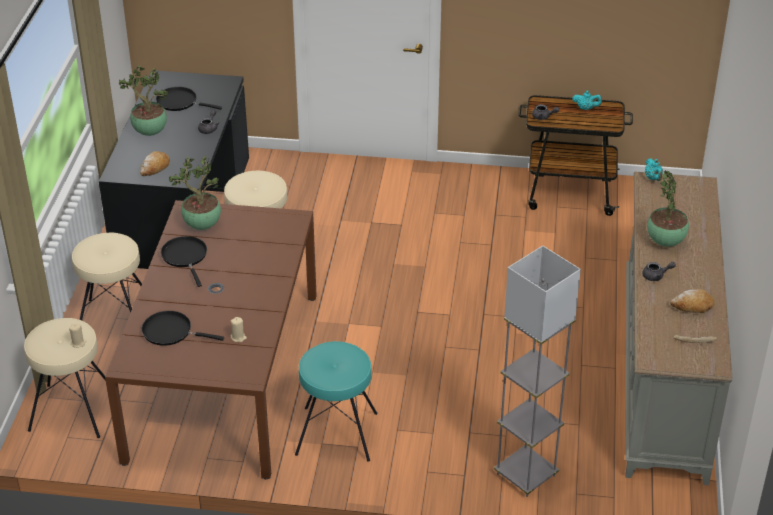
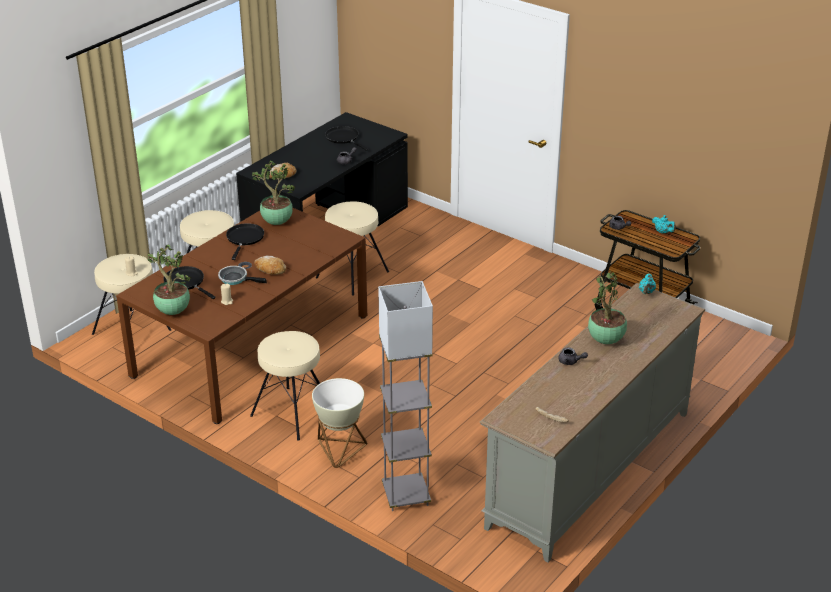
camera: 30 degrees right, 5 degrees down
potted plant [119,65,168,136] -> potted plant moved to [147,244,191,315]
turquoise stool [295,341,378,462] -> beige stool [250,331,320,441]
bread [670,289,714,313] -> bread moved to [254,255,286,275]
none -> frying pan [218,266,267,285]
none -> planter [312,378,367,468]

